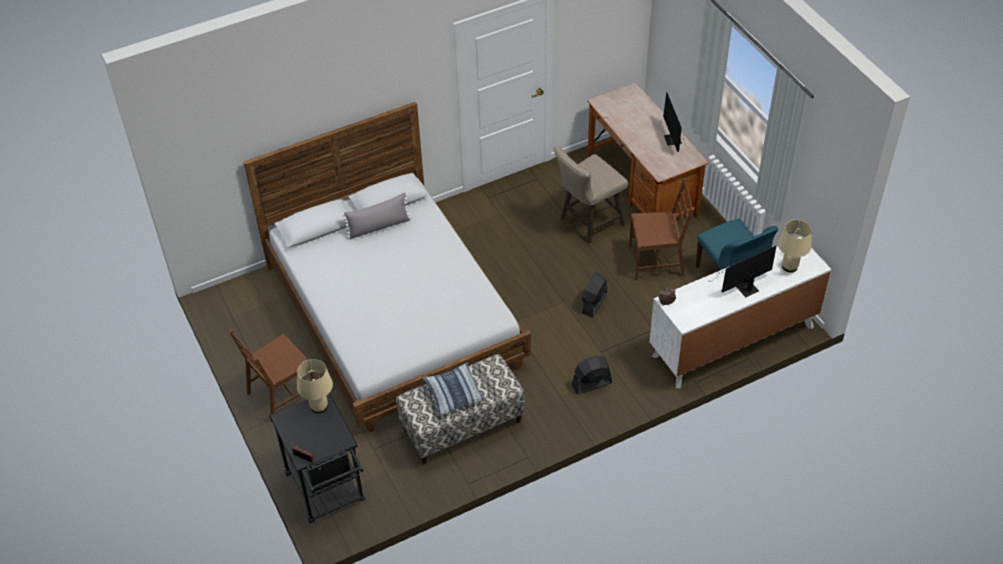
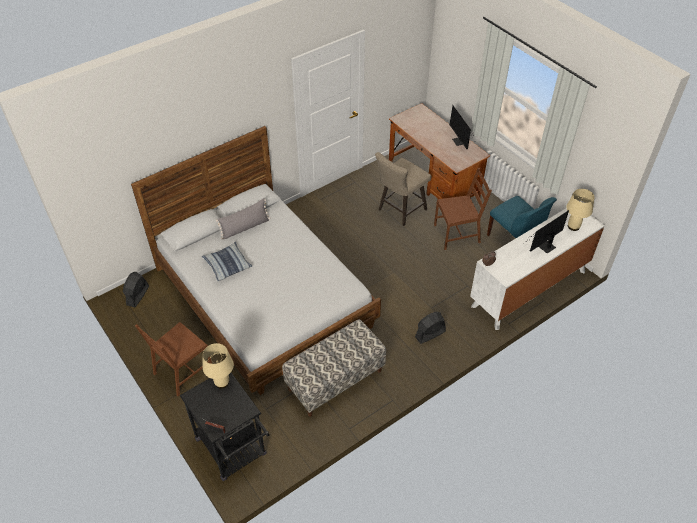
camera: 10 degrees left, 0 degrees up
pillow [422,362,486,416] -> pillow moved to [202,242,252,281]
black fan [581,273,607,317] -> black fan moved to [123,272,149,307]

